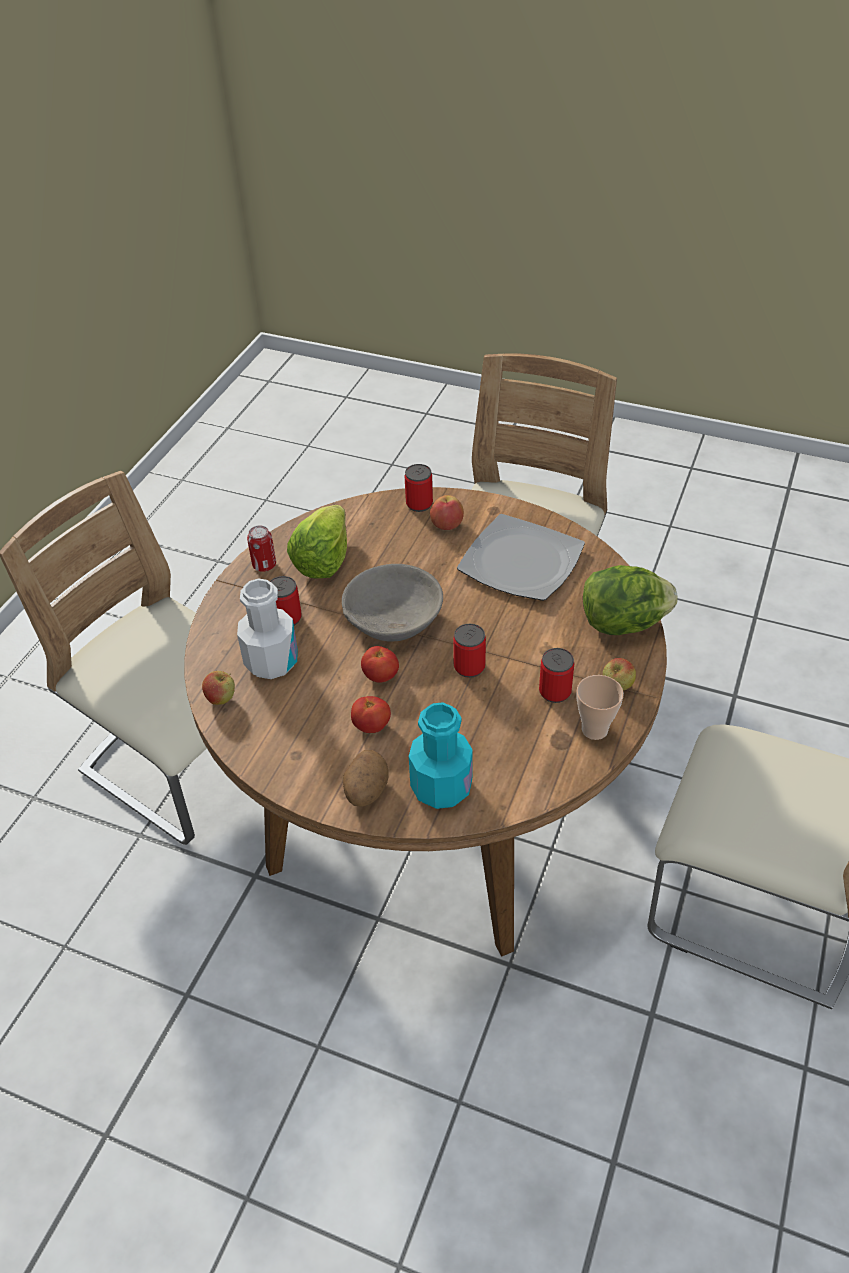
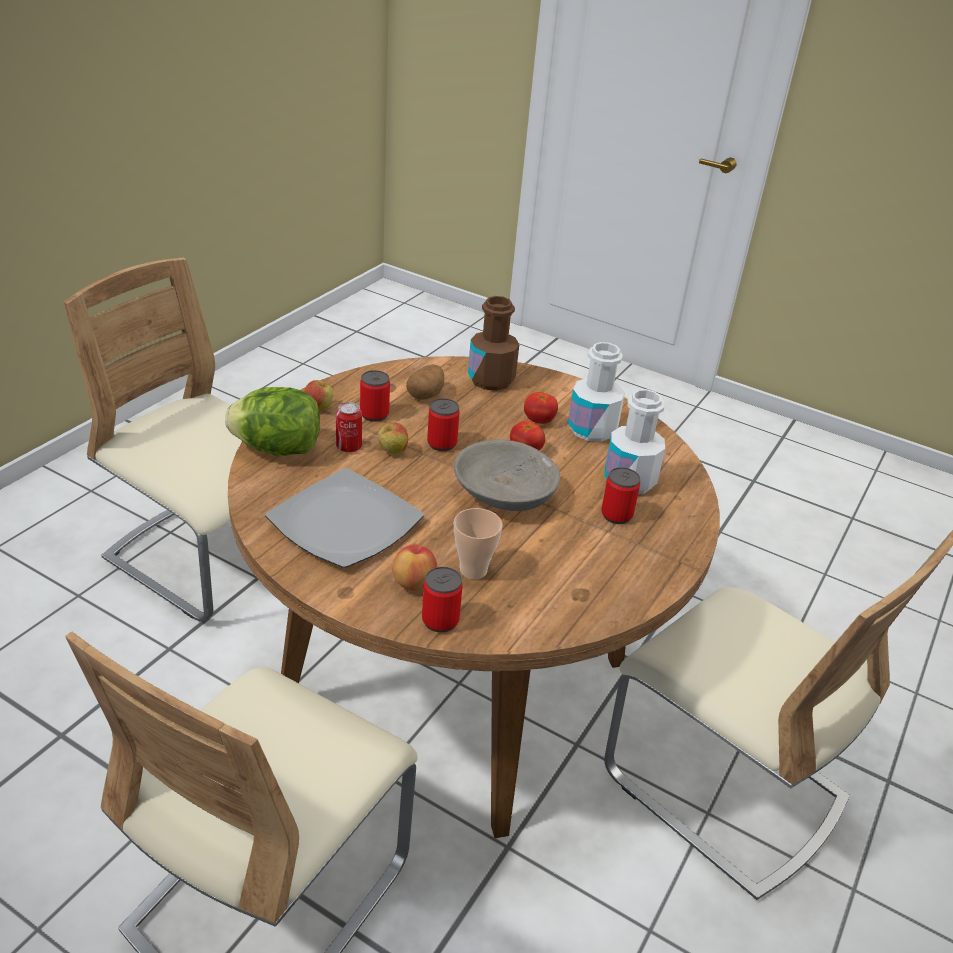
camera: 175 degrees left, 10 degrees down
apple [202,671,235,705] -> apple moved to [378,423,408,455]
can [247,525,276,572] -> can moved to [336,402,362,453]
lettuce [287,505,347,579] -> none
potato [343,750,389,807] -> potato moved to [406,364,444,400]
turquoise bottle [409,702,473,809] -> brown bottle [468,296,519,391]
cup [576,675,624,740] -> cup moved to [454,508,503,579]
none -> white bottle [568,342,625,442]

